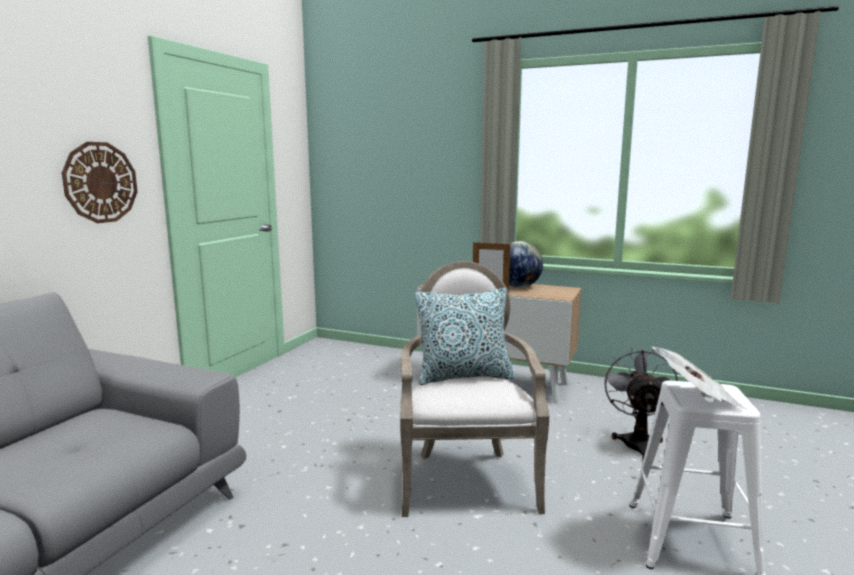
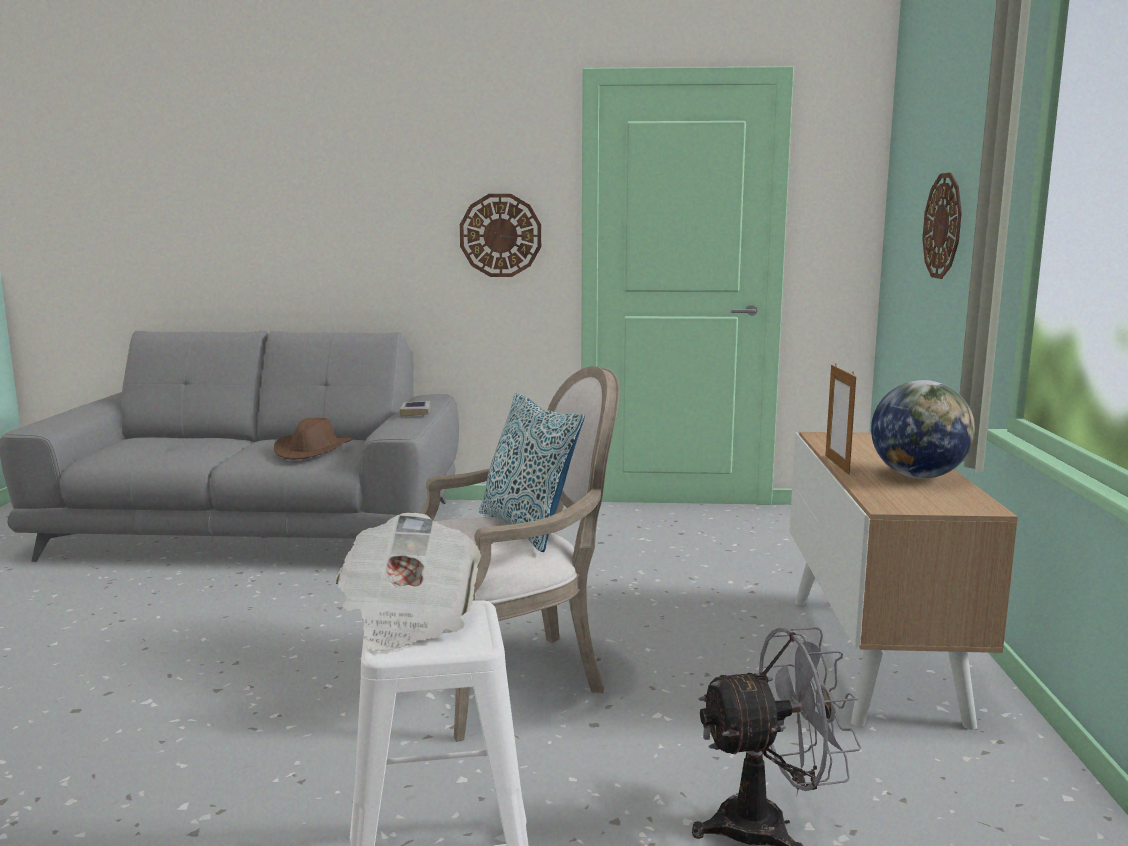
camera: 70 degrees right, 0 degrees up
none -> brown hat [274,418,353,460]
none -> book [400,401,431,417]
none -> wall clock [922,173,962,279]

